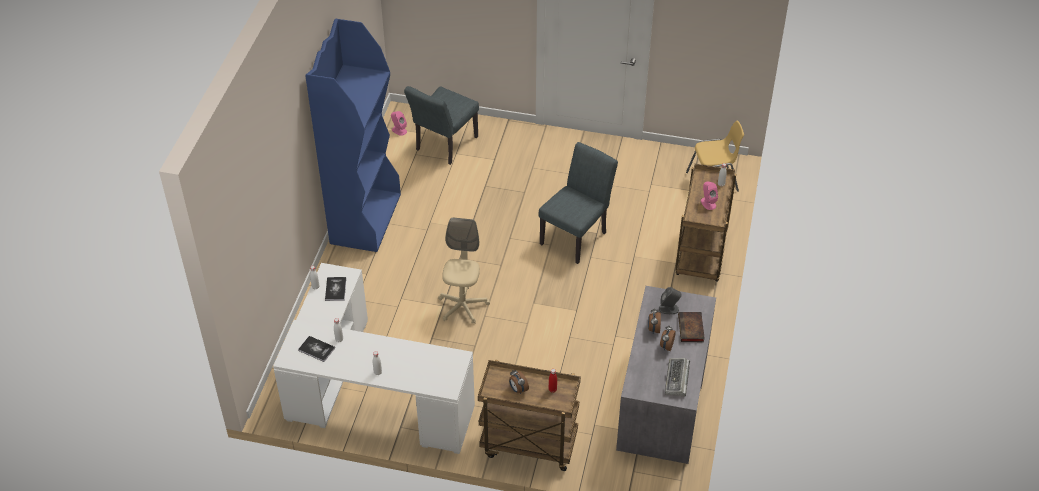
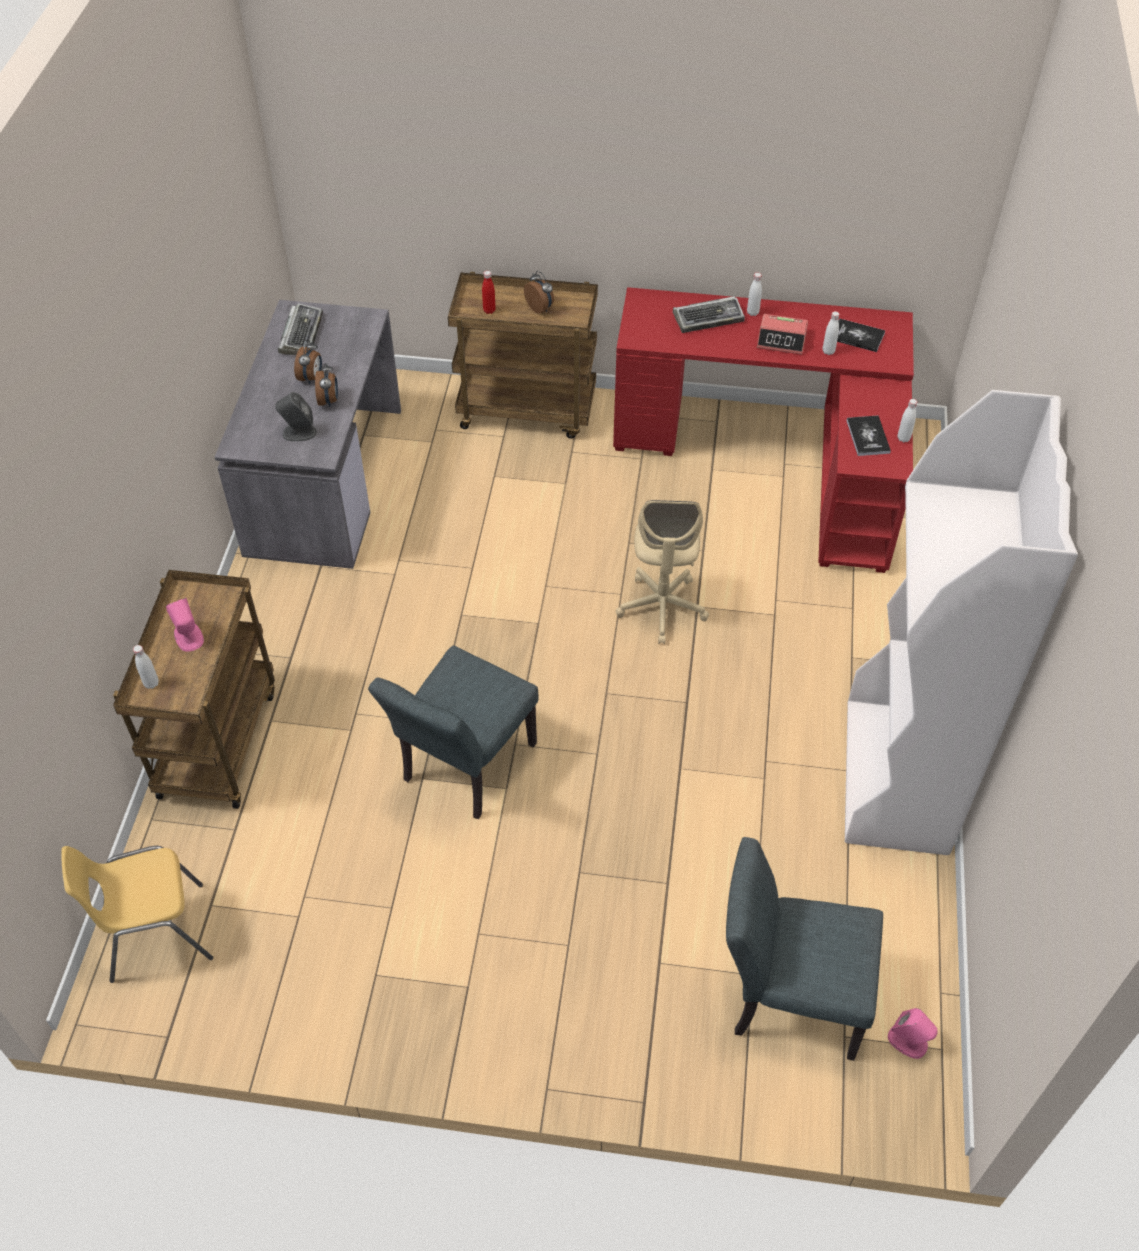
camera: 175 degrees right, 5 degrees up
white desk [273,263,475,454] -> red desk [613,287,914,573]
blue bookcase [305,19,401,252] -> white bookcase [845,390,1078,855]
grey chair [404,86,479,165] -> grey chair turned 105 degrees counterclockwise [726,837,883,1061]
book [678,312,705,342] -> none
none -> keyboard [673,296,745,333]
none -> alarm clock [757,314,808,355]

